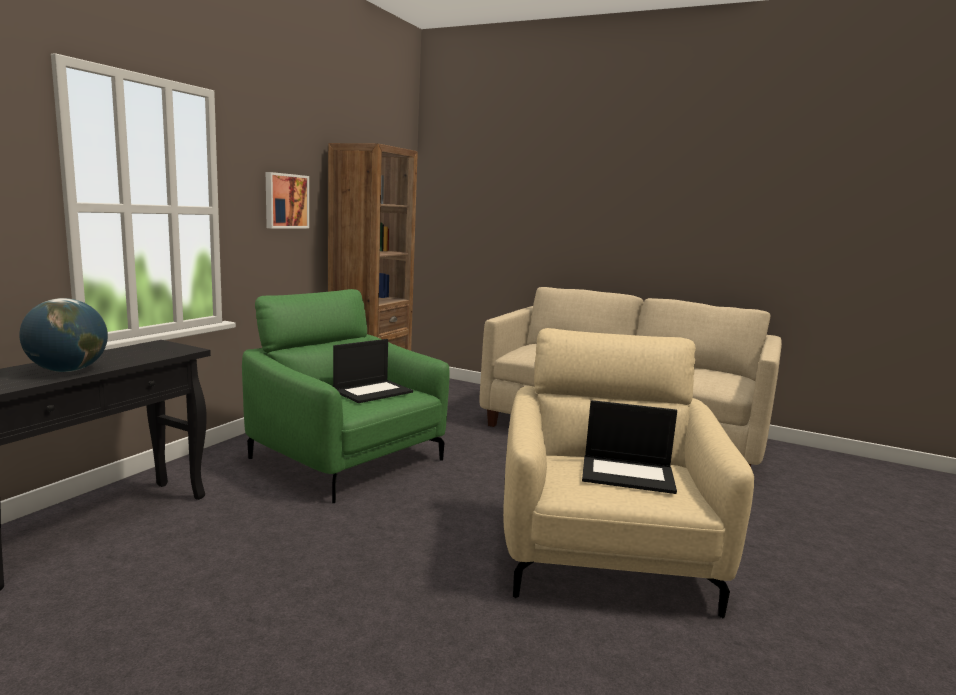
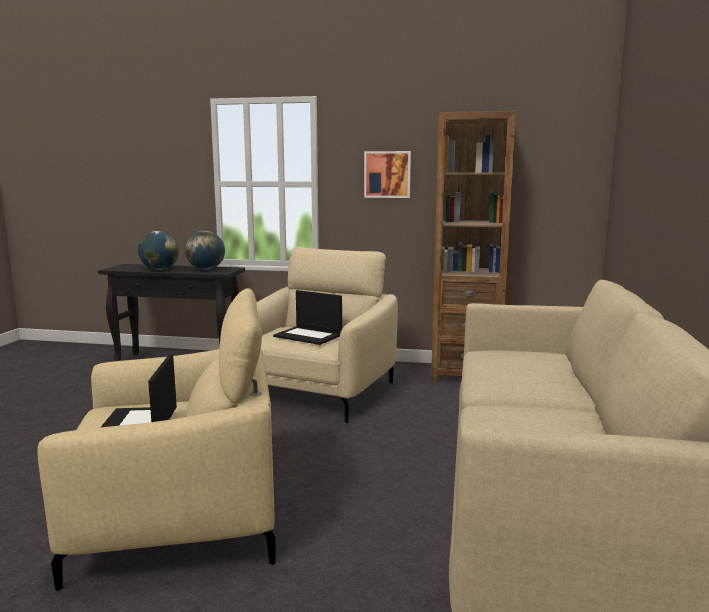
camera: 75 degrees right, 0 degrees up
green armchair [242,289,450,503] -> beige armchair [257,247,398,423]
none -> globe [185,231,225,270]

